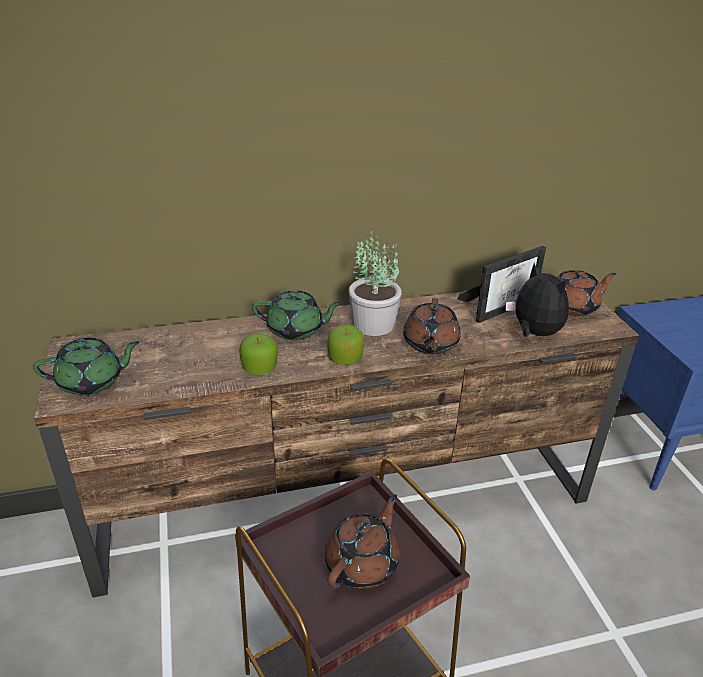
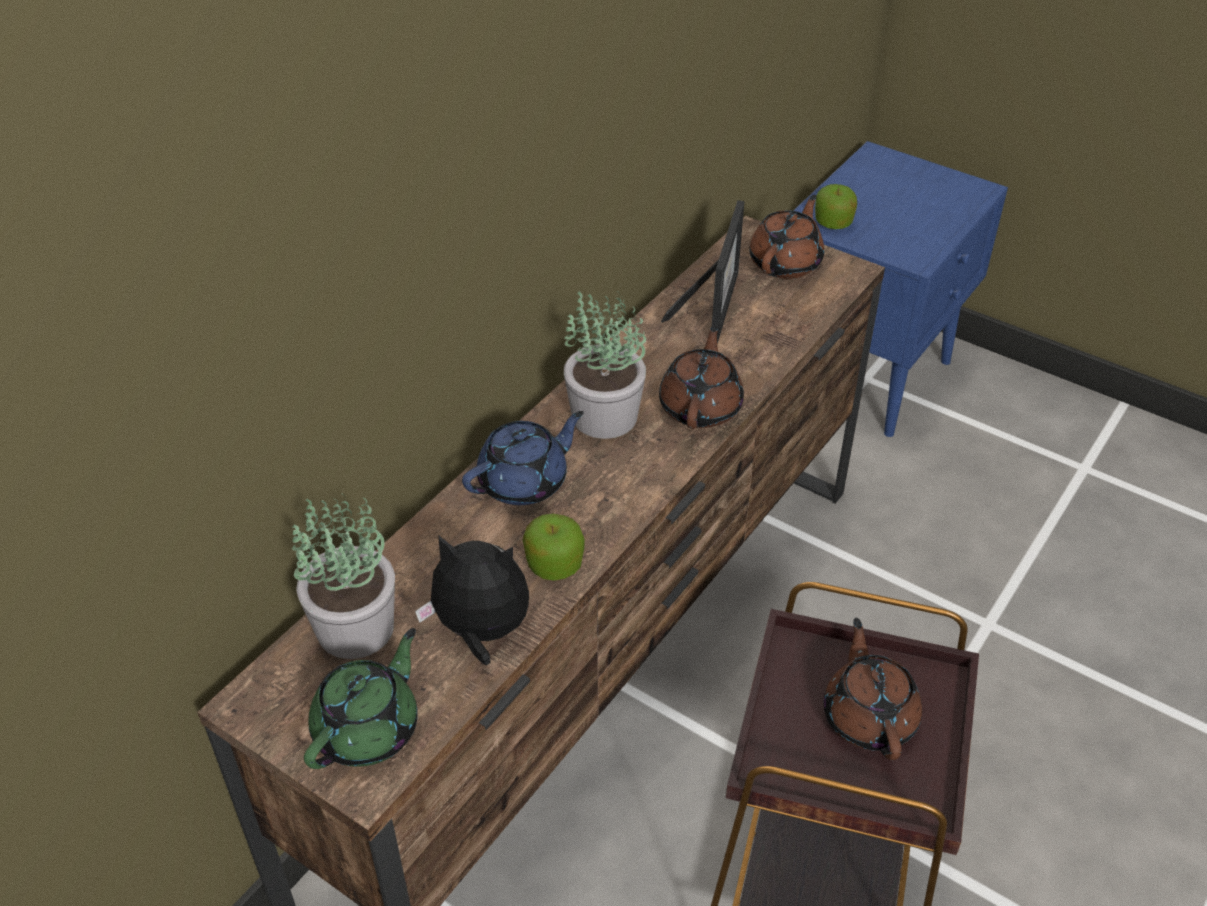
camera: 40 degrees left, 10 degrees up
green teapot [252,290,342,340] -> blue teapot [462,411,584,505]
apple [327,324,364,365] -> apple moved to [815,184,857,229]
brown teapot [403,298,461,354] -> brown teapot turned 135 degrees counterclockwise [659,324,744,429]
plush toy [505,263,569,336] -> plush toy moved to [415,535,529,665]
none -> potted plant [291,494,395,659]

